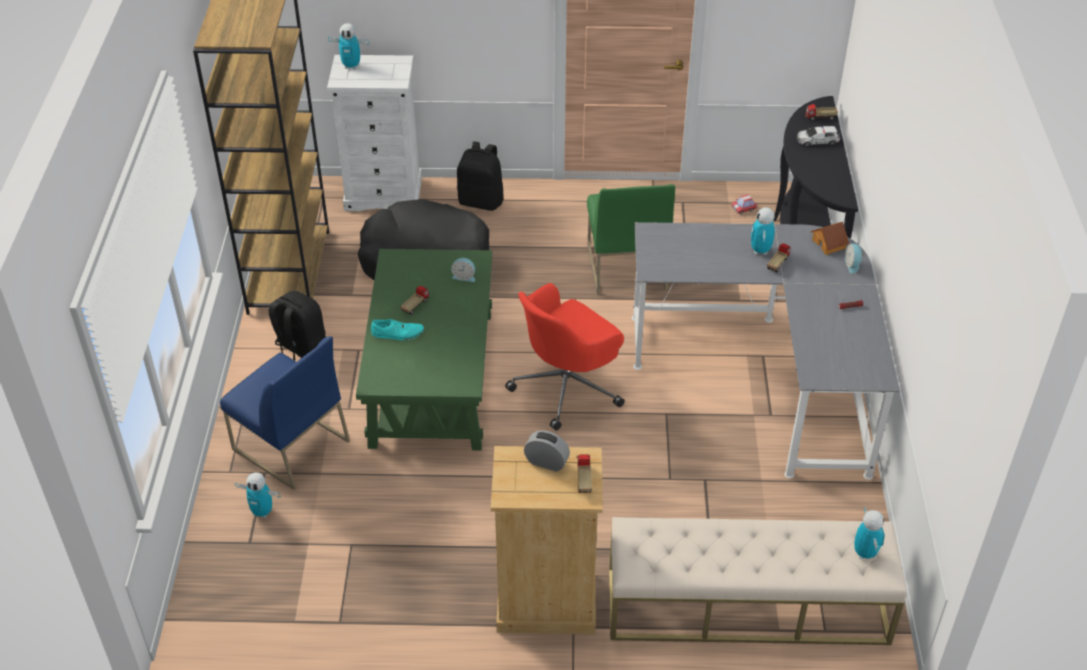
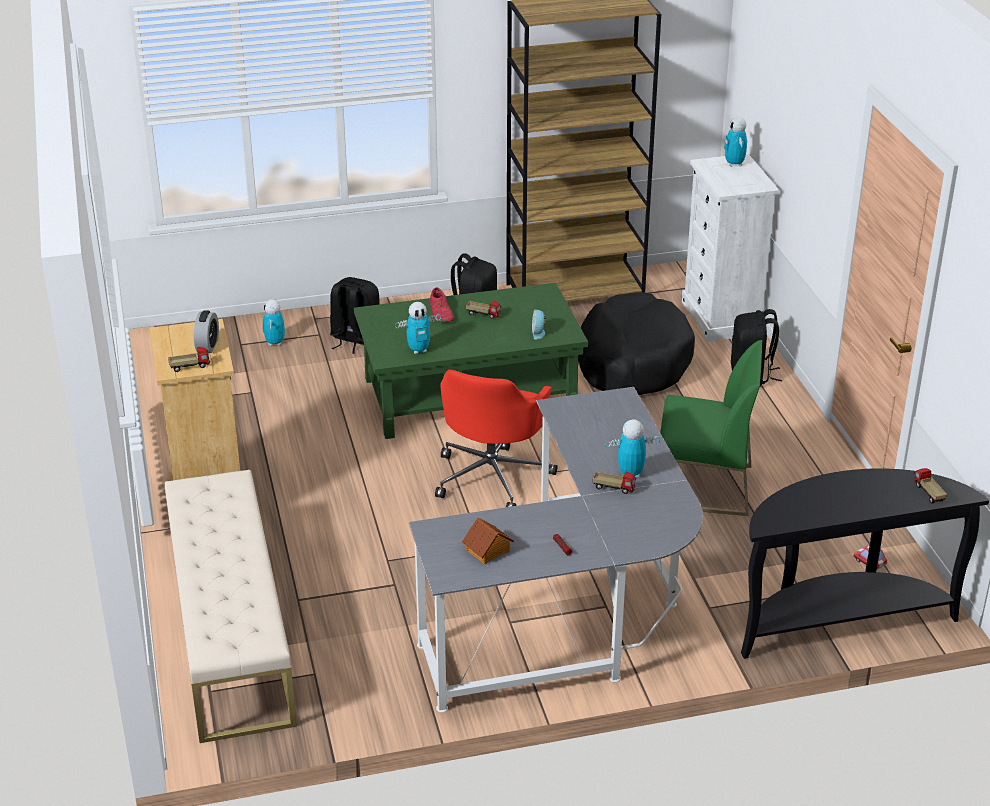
camera: 75 degrees right, 10 degrees down
blue chair [220,336,350,490] -> black backpack [330,277,380,354]
turquoise shoe [371,319,424,340] -> red shoe [430,287,454,322]
red office chair [505,283,625,431] -> red office chair turned 105 degrees counterclockwise [435,370,557,507]
green chair [587,184,675,295] -> green chair turned 150 degrees counterclockwise [660,340,762,516]
toy car [797,126,840,146] -> none
toy house [811,222,849,255] -> toy house moved to [462,517,514,564]
alarm clock [844,243,864,274] -> none
toy robot [854,506,885,559] -> toy robot moved to [395,302,441,354]

